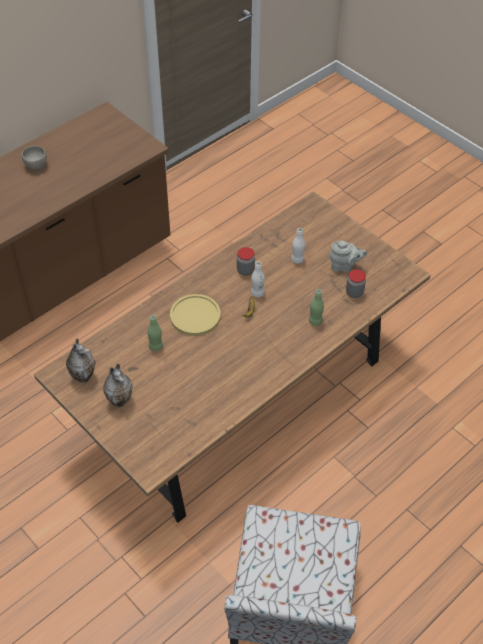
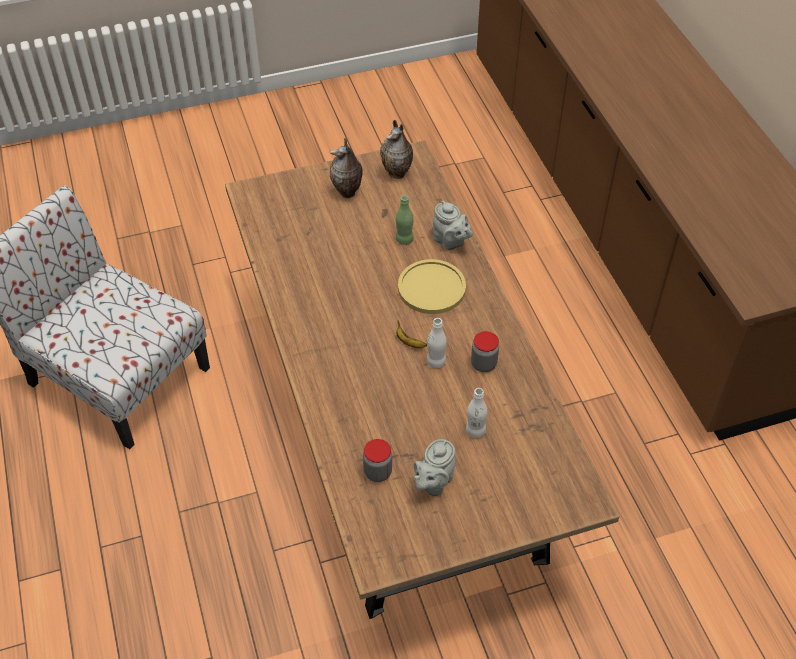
camera: 115 degrees right, 0 degrees up
grey bowl [22,146,47,170] -> none
green bottle [309,289,324,326] -> none
none -> grey teapot [433,201,473,250]

